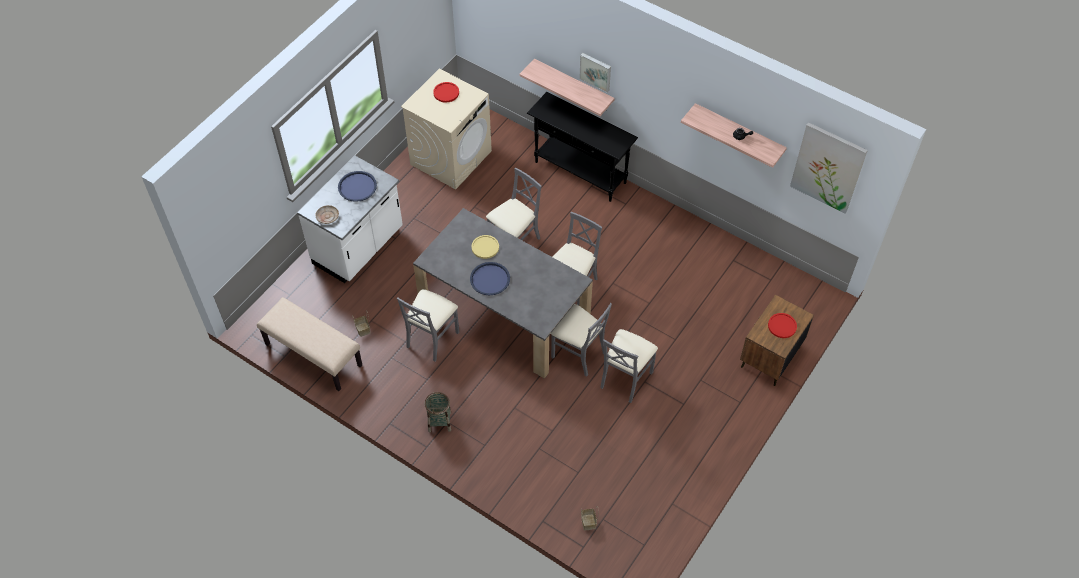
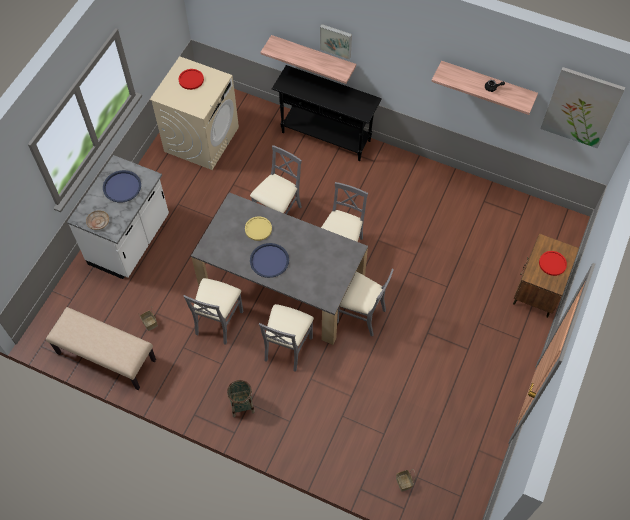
camera: 10 degrees left, 5 degrees up
grey chair [600,329,658,403] -> grey chair moved to [259,304,314,372]

